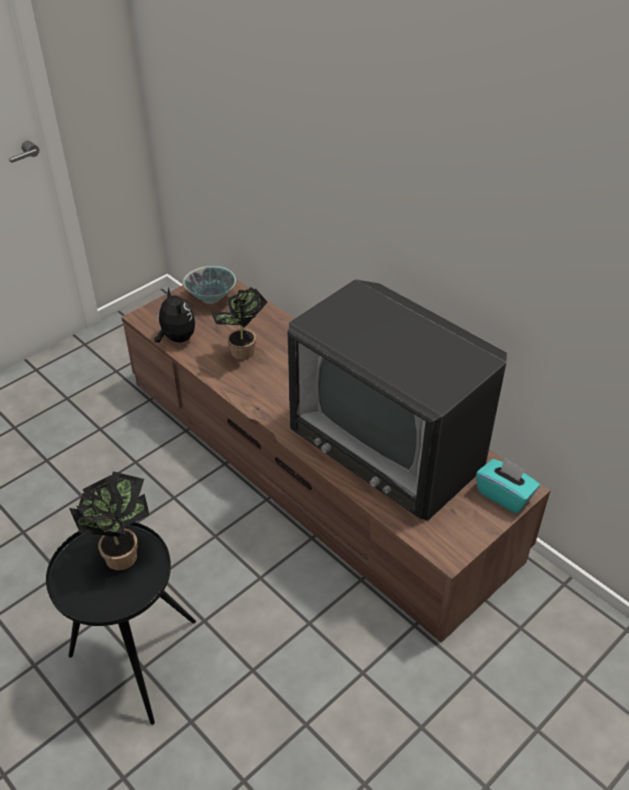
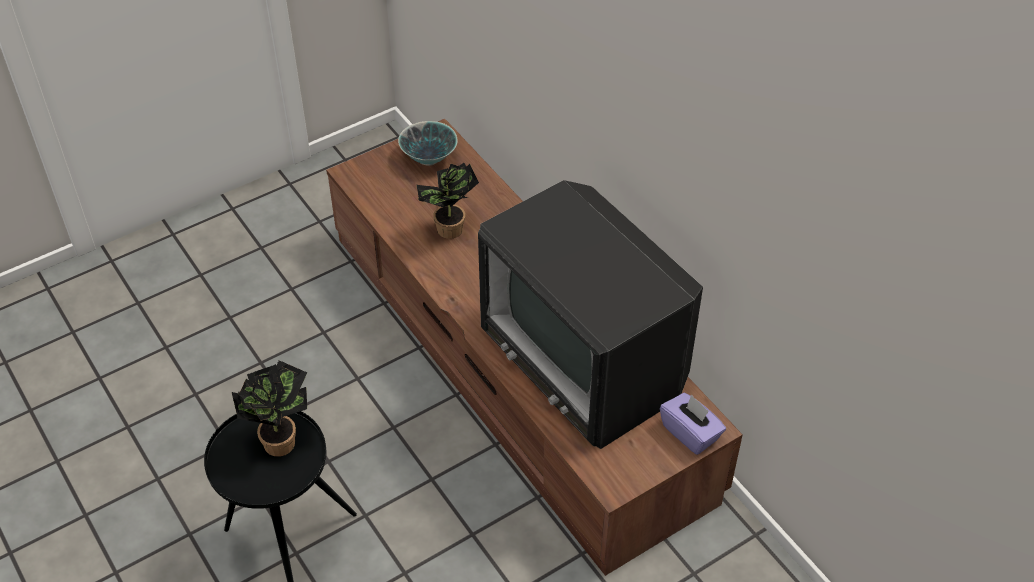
camera: 10 degrees right, 5 degrees up
plush toy [154,288,195,343] -> none
turquoise tissue box [476,457,540,514] -> purple tissue box [660,393,726,455]

